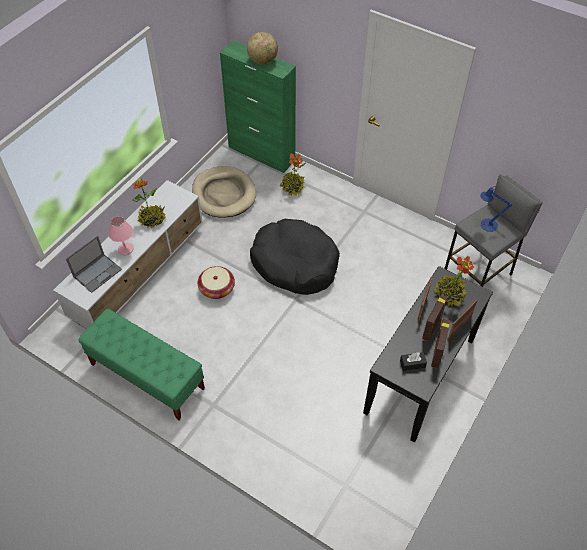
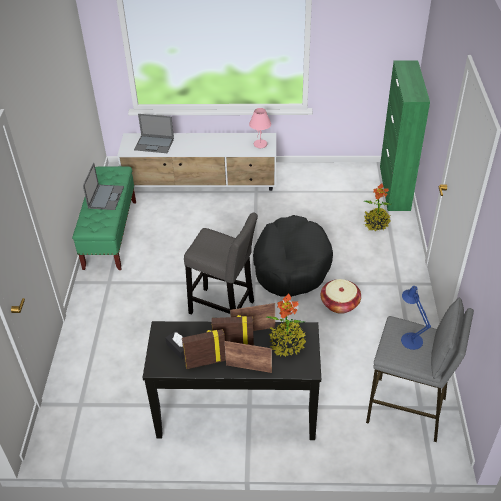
camera: 60 degrees right, 10 degrees down
pink table lamp [108,217,133,255] -> pink table lamp moved to [249,108,271,148]
potted plant [132,179,166,228] -> none
beige dog bed [192,166,256,218] -> none
basket [198,266,235,299] -> basket moved to [321,279,361,314]
globe [247,32,278,65] -> none
none -> laptop [83,163,124,210]
none -> grey stool [184,212,258,315]

